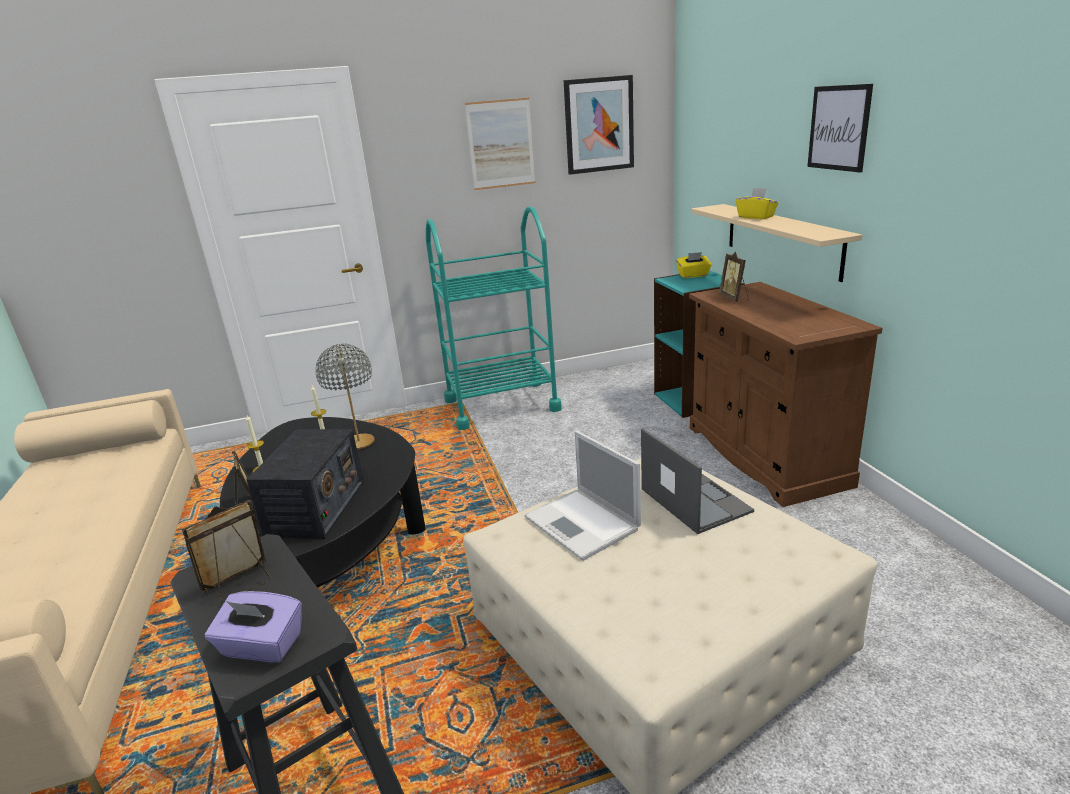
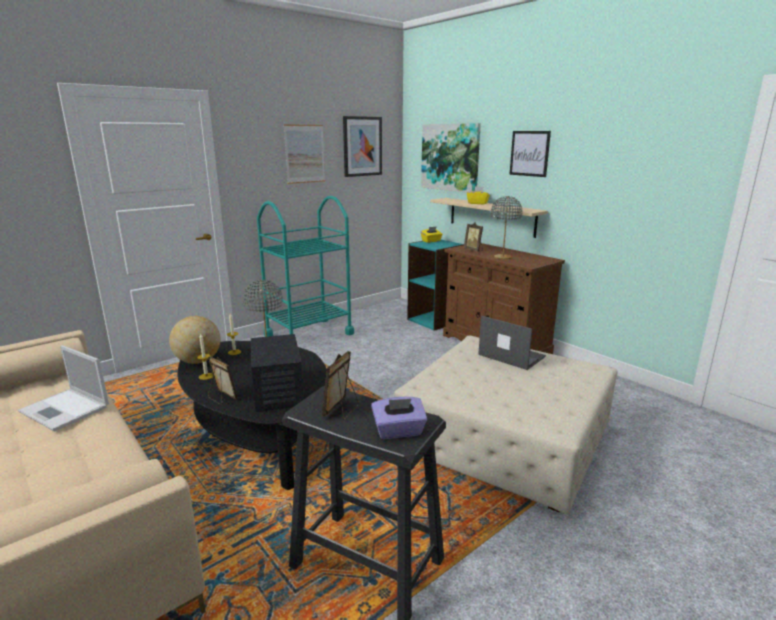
camera: 25 degrees left, 5 degrees down
laptop [524,431,641,561] -> laptop moved to [18,345,109,431]
none -> globe [169,316,221,364]
none -> picture [421,123,481,193]
none -> grey table lamp [491,196,523,259]

